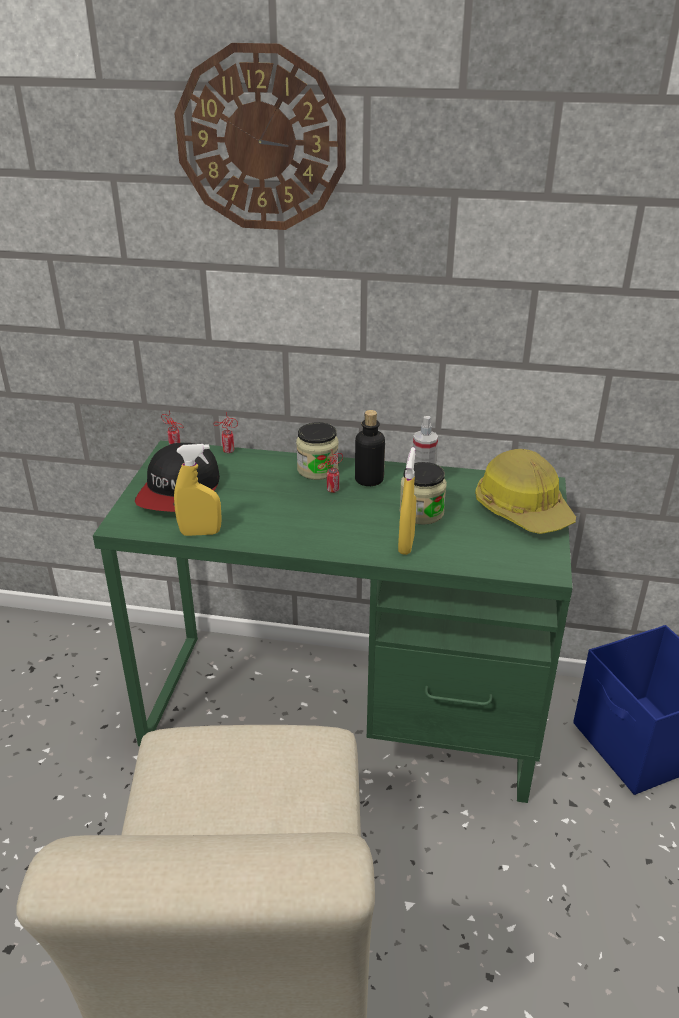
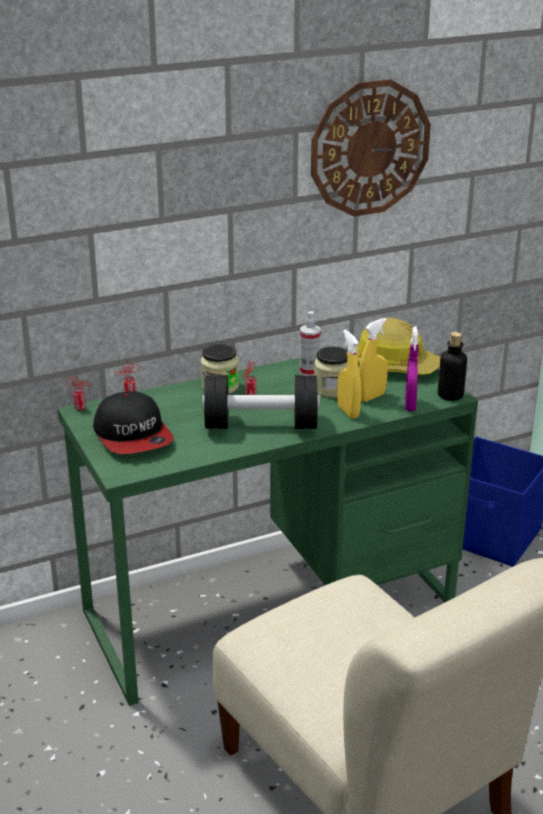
camera: 35 degrees left, 5 degrees down
wall clock [174,43,346,230] -> wall clock moved to [311,79,431,217]
yellow spray bottle [174,444,222,536] -> yellow spray bottle moved to [359,318,388,402]
bottle [355,410,385,486] -> bottle moved to [438,332,467,401]
none -> black dumbbell [203,375,320,429]
none -> purple spray bottle [405,326,418,411]

